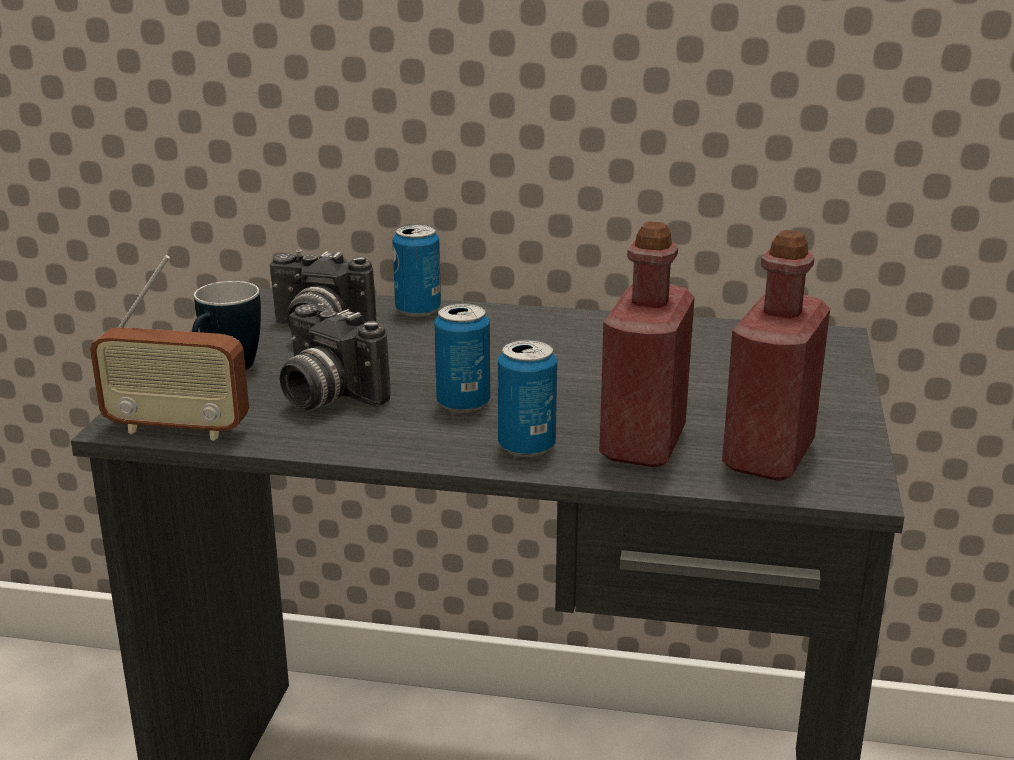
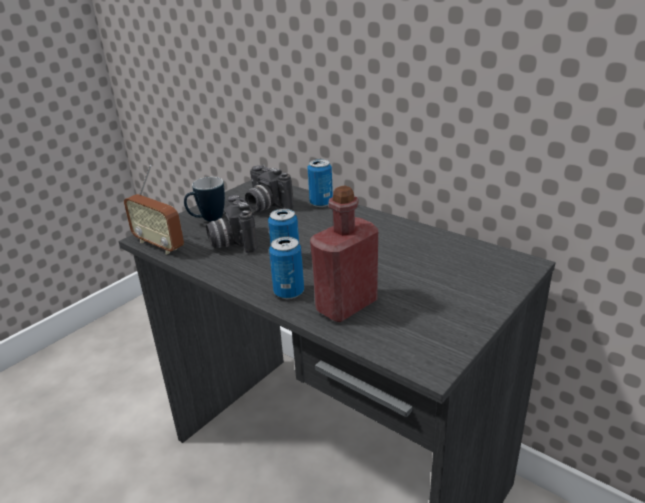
camera: 30 degrees right, 5 degrees up
red bottle [722,230,830,481] -> none

